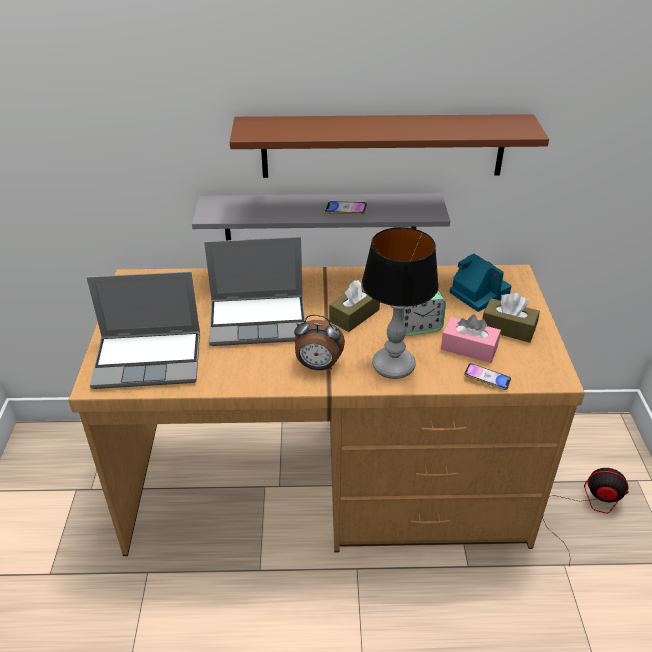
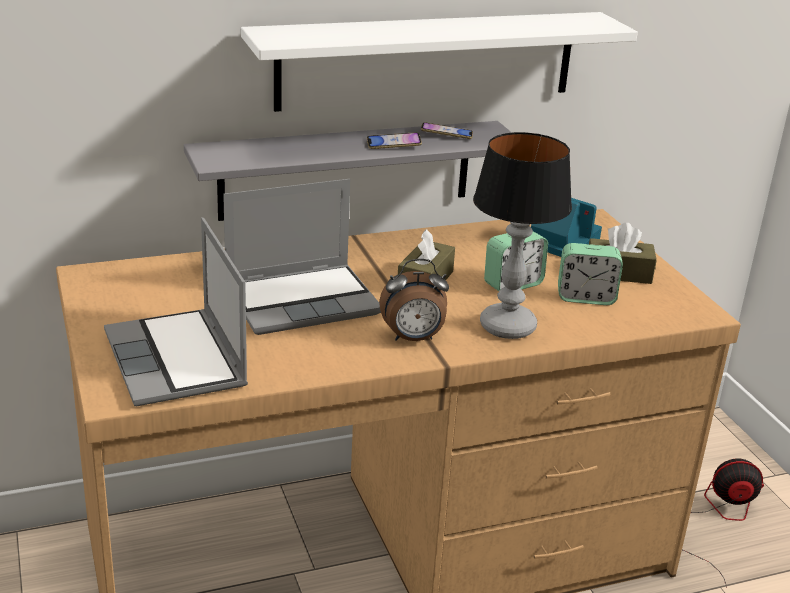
camera: 20 degrees left, 10 degrees down
laptop [86,271,200,389] -> laptop turned 90 degrees clockwise [104,217,248,406]
brown shelf [230,114,549,178] -> white shelf [241,12,638,112]
pink tissue box [441,315,501,363] -> alarm clock [558,243,623,305]
phone [464,363,511,390] -> phone moved to [421,122,473,139]

